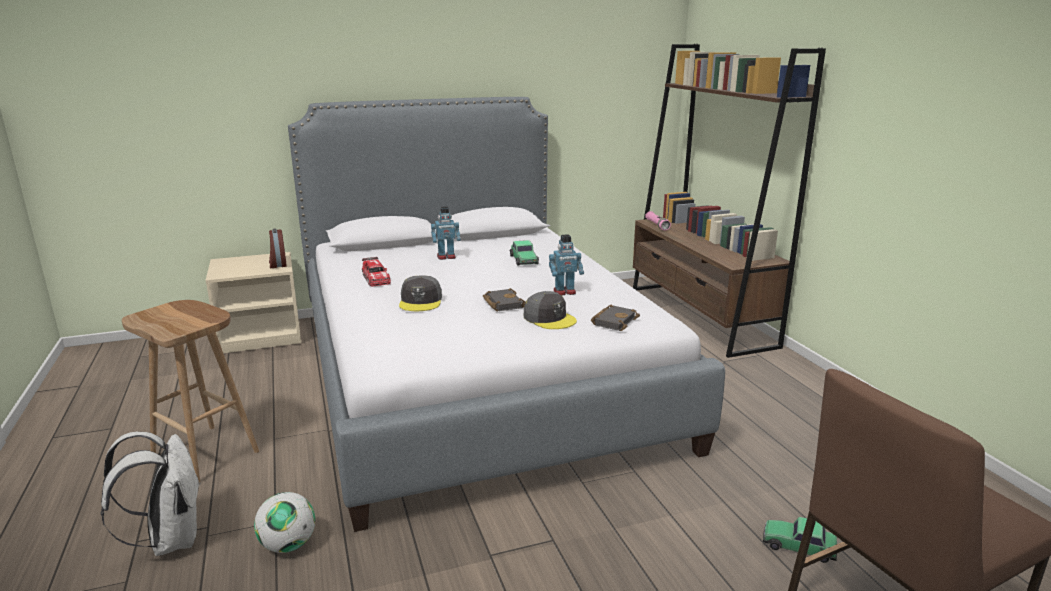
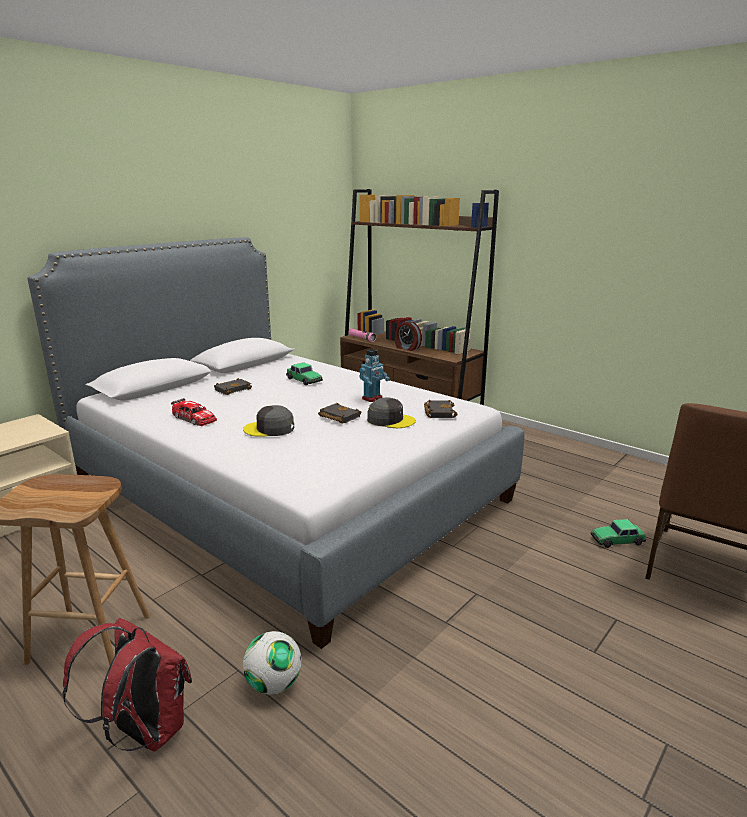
camera: 30 degrees left, 0 degrees up
white backpack [101,432,201,556] -> red backpack [62,618,192,751]
alarm clock [269,228,287,268] -> alarm clock moved to [395,321,422,351]
grey cap [399,275,442,311] -> grey cap turned 120 degrees clockwise [243,405,294,437]
toy robot [431,207,461,260] -> black book [214,378,252,395]

